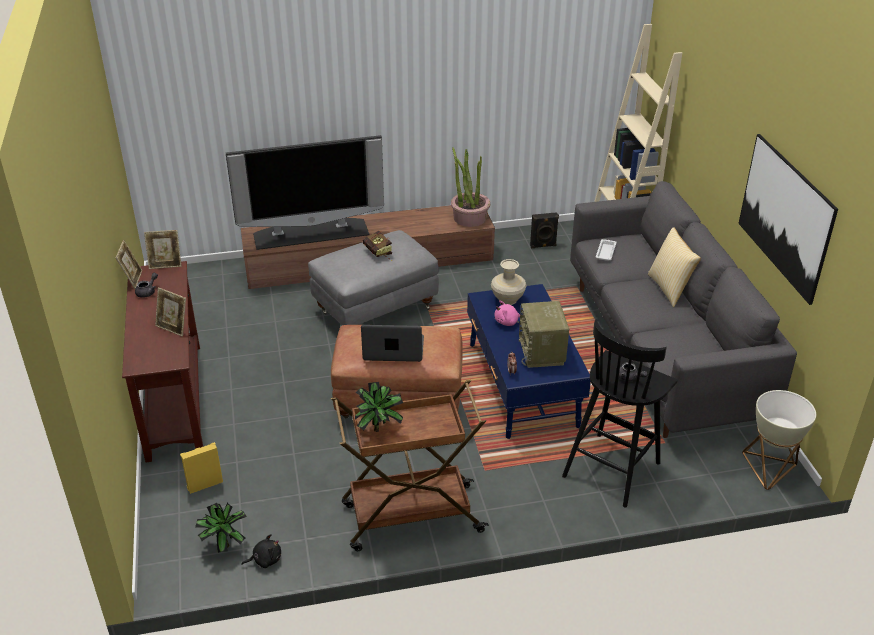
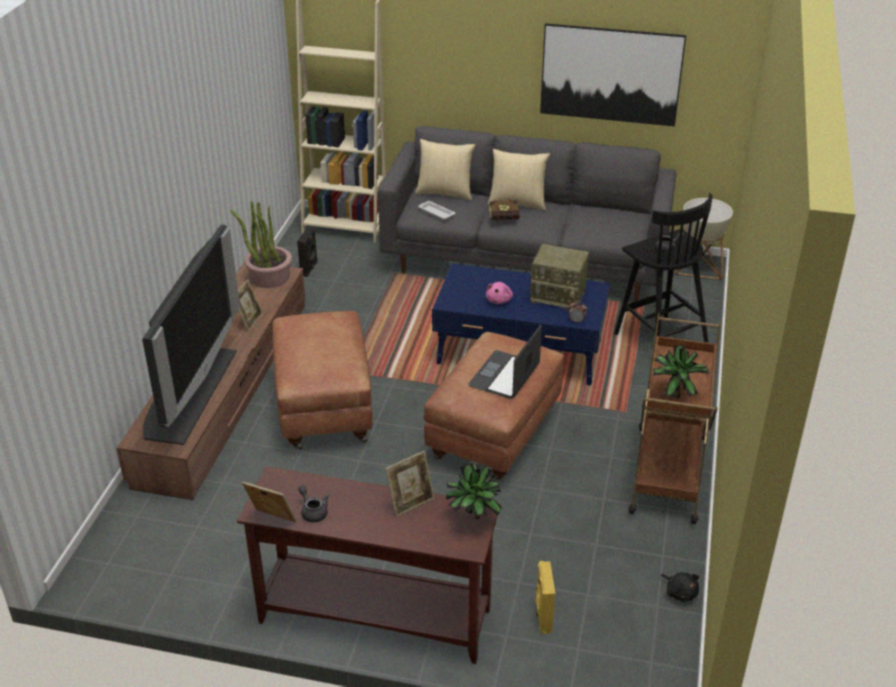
camera: 65 degrees left, 0 degrees up
picture frame [144,230,182,269] -> picture frame moved to [238,279,263,332]
potted plant [195,502,247,553] -> potted plant moved to [446,463,502,519]
black plush toy [241,534,281,568] -> black plush toy turned 135 degrees clockwise [661,572,699,602]
grey ottoman [308,230,439,325] -> brown ottoman [272,311,373,450]
book [363,231,392,261] -> book moved to [489,199,524,220]
beige vase [491,259,527,305] -> none
none -> pillow [415,139,476,201]

